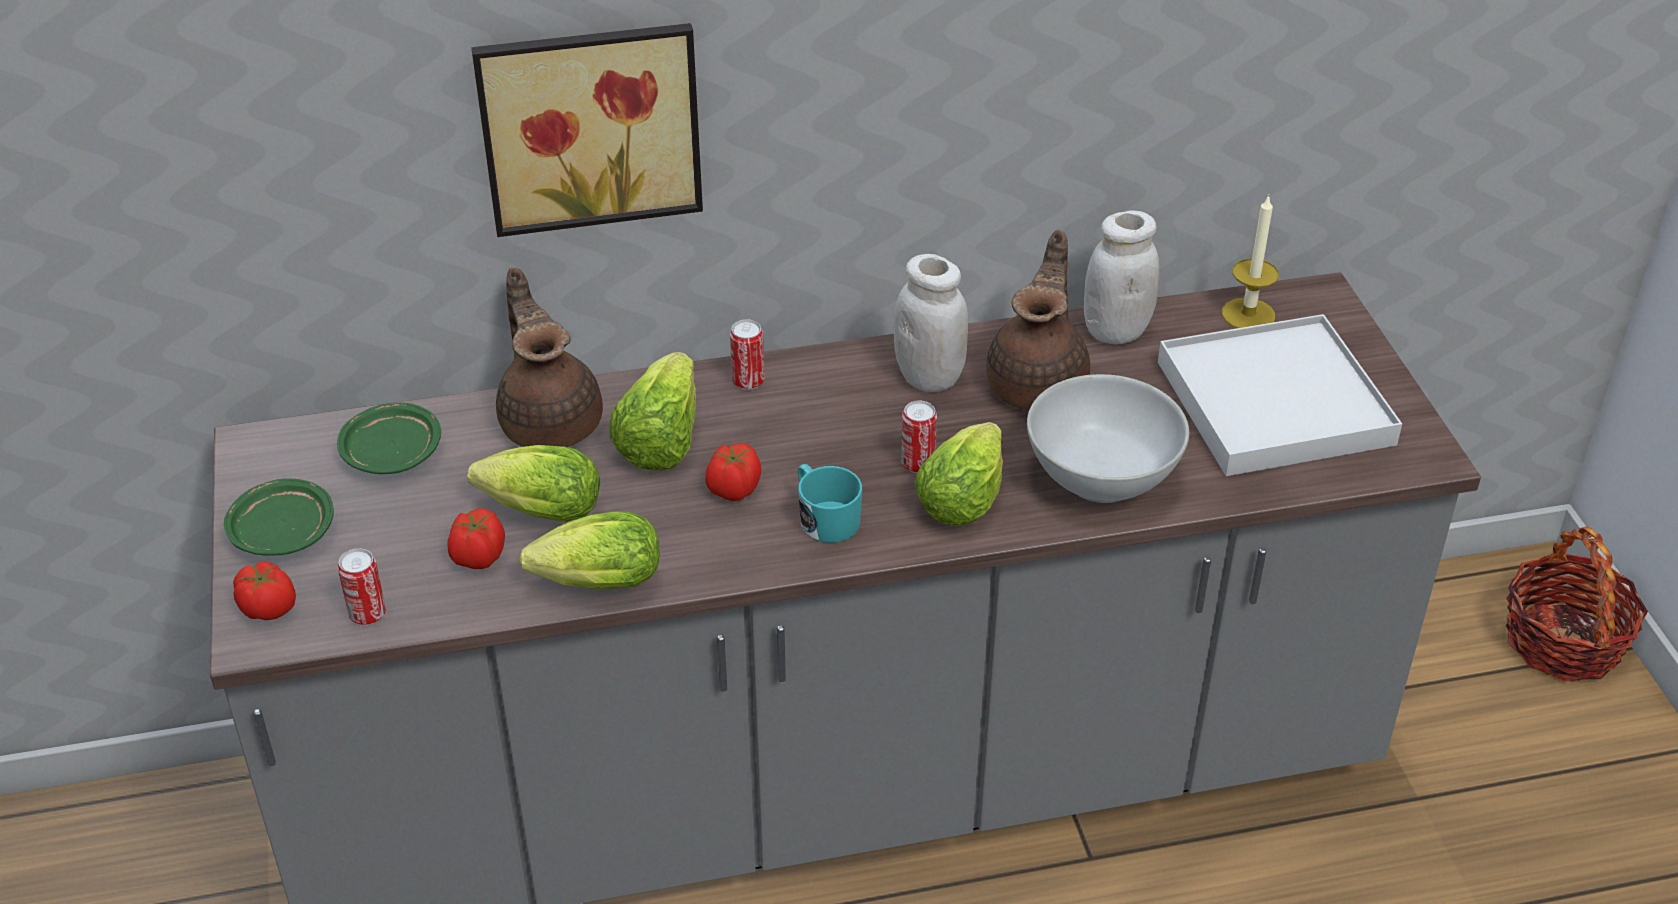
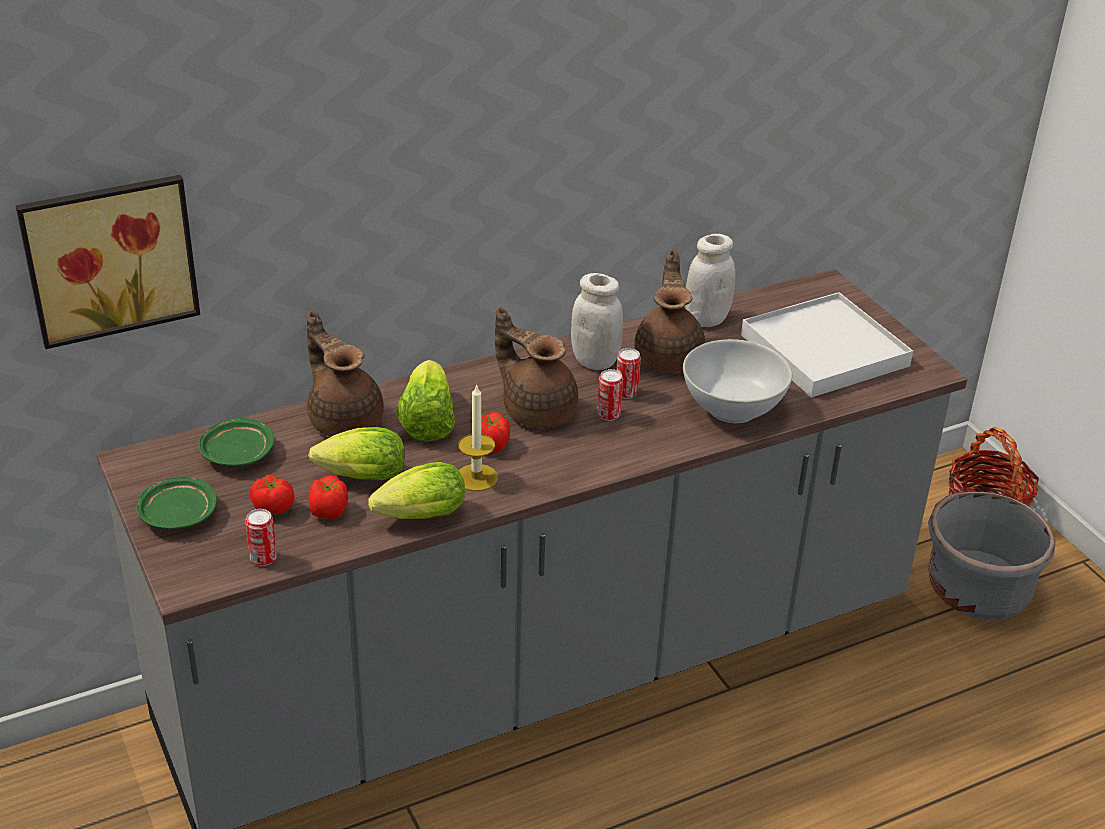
camera: 15 degrees left, 5 degrees down
tomato [233,561,296,620] -> tomato moved to [250,474,295,514]
picture [471,23,703,237] -> picture moved to [16,175,200,349]
can [730,319,765,390] -> can moved to [616,348,641,399]
turquoise mug [798,464,862,543] -> none
lettuce [915,422,1003,525] -> none
candle [1222,195,1279,328] -> candle moved to [458,384,498,491]
none -> brown teapot [495,307,578,428]
none -> grey planter [928,491,1056,619]

